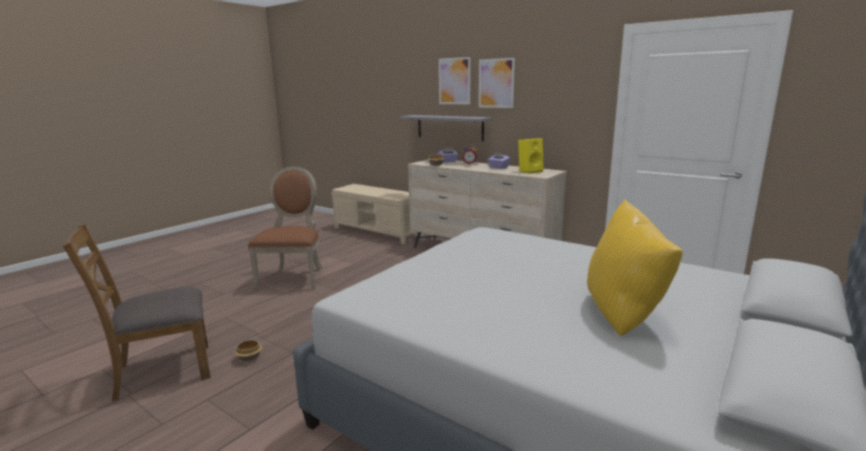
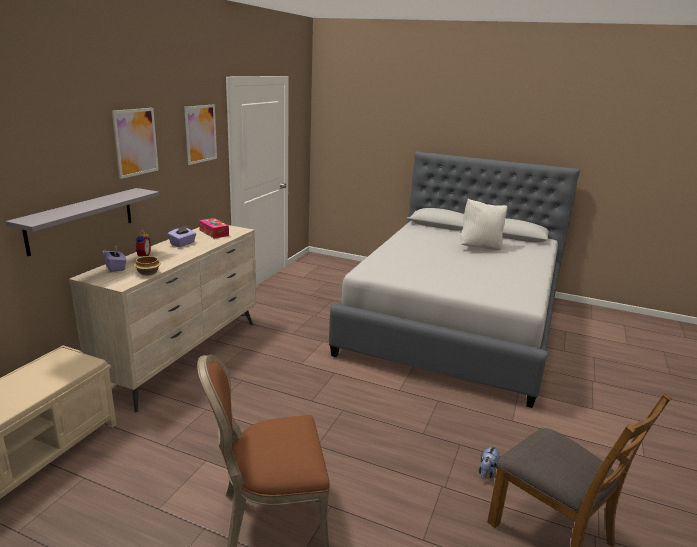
camera: 105 degrees left, 5 degrees up
bowl [234,340,262,362] -> plush toy [479,445,500,479]
picture [439,57,471,104] -> picture moved to [184,104,217,165]
yellow speaker [518,138,544,174] -> tissue box [199,218,229,239]
yellow pillow [587,199,683,336] -> white pillow [460,199,507,250]

